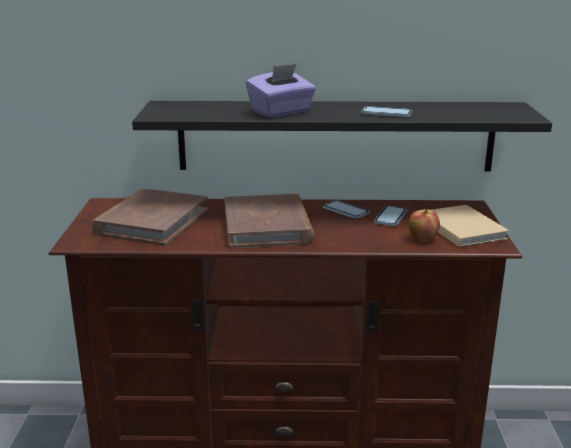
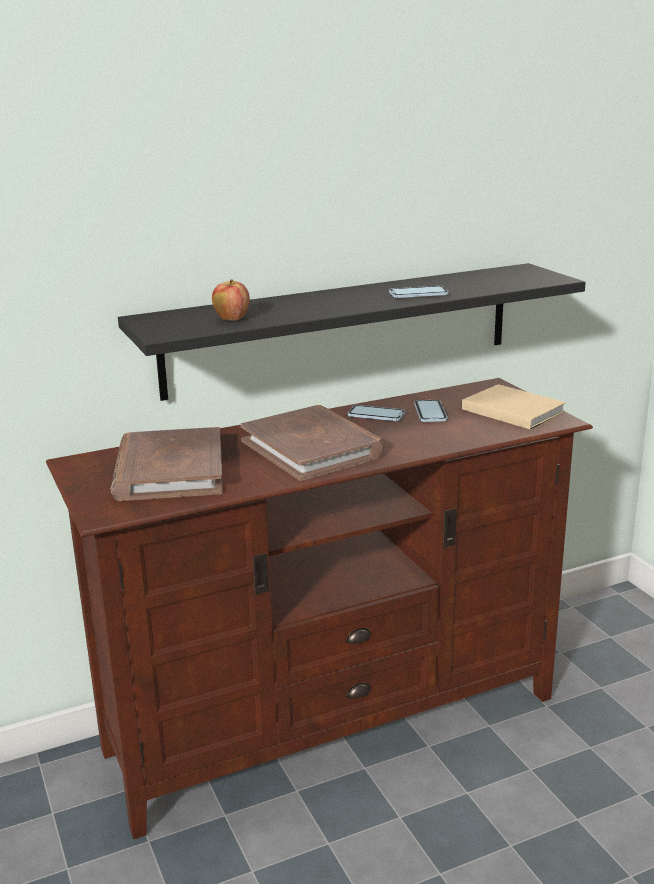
camera: 25 degrees left, 0 degrees up
purple tissue box [246,64,316,117] -> none
apple [408,209,440,242] -> apple moved to [212,280,250,321]

